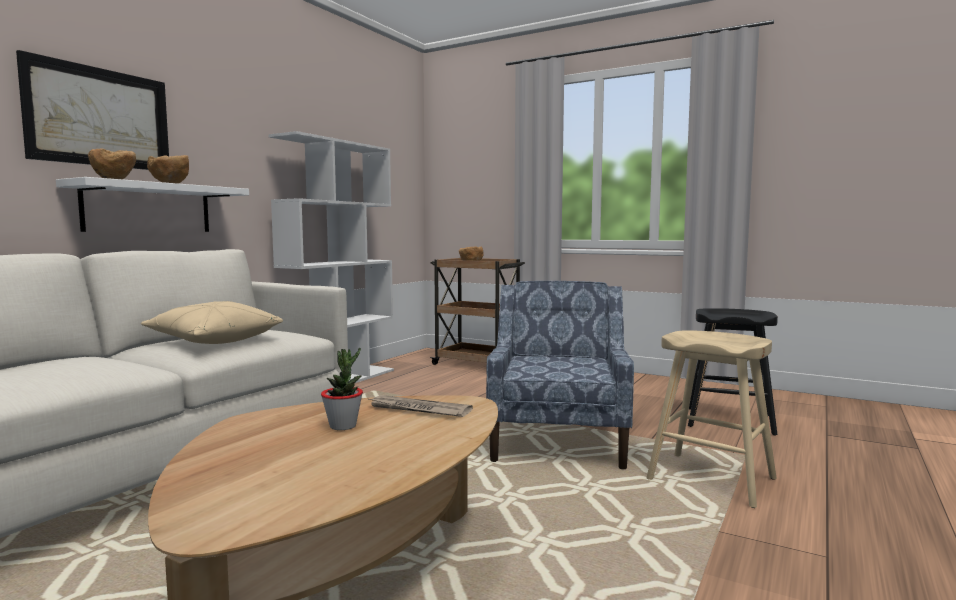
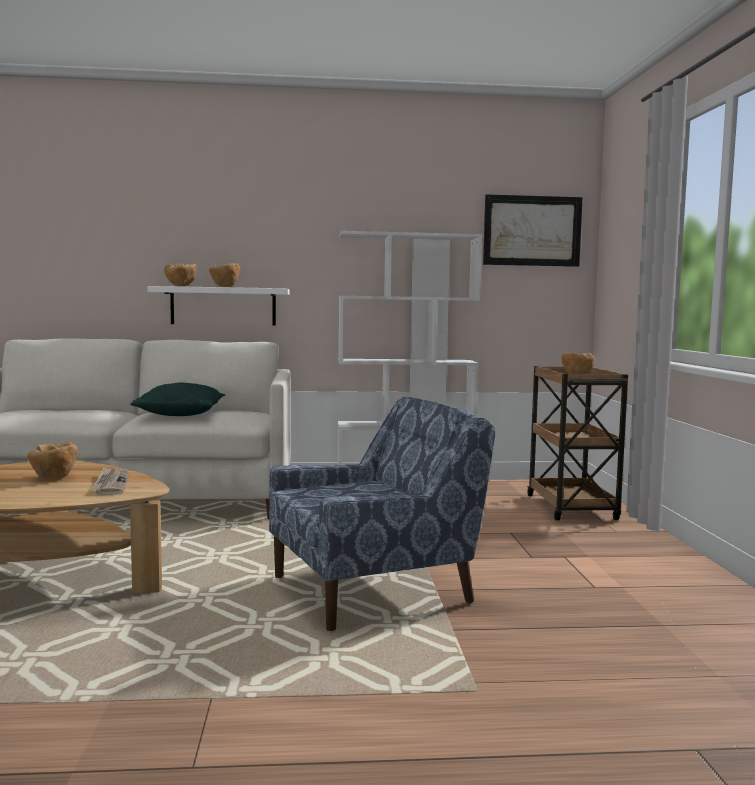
camera: 55 degrees right, 0 degrees up
picture [16,50,169,170] -> picture moved to [483,195,583,267]
beige pillow [141,301,283,344] -> green pillow [130,382,225,416]
potted plant [321,348,363,430] -> brown bowl [27,441,78,479]
beige stool [646,330,777,508] -> none
black stool [688,308,778,435] -> none

